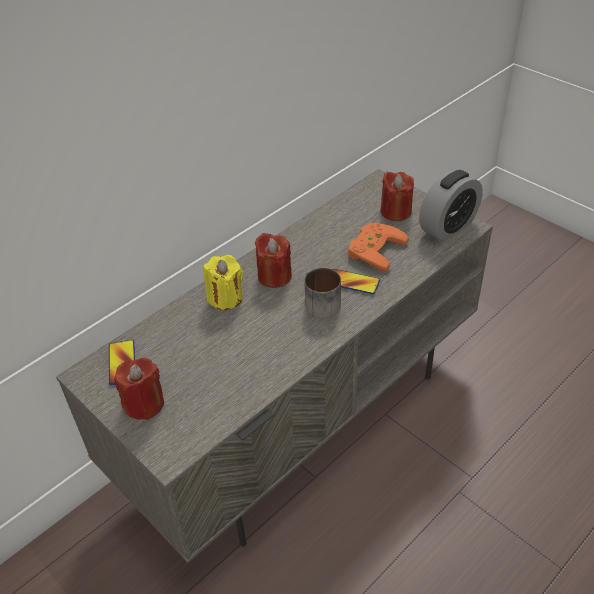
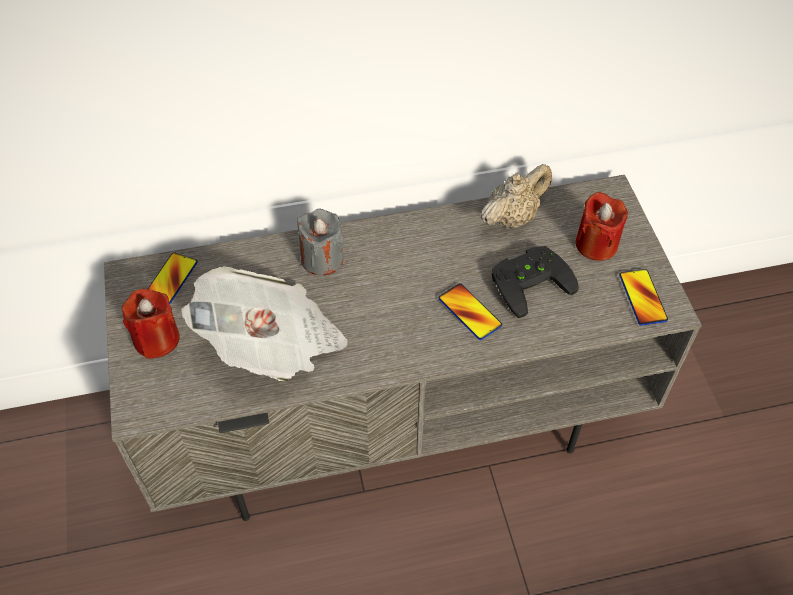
camera: 30 degrees right, 10 degrees up
yellow candle [203,255,243,310] -> grey candle [297,209,344,275]
red candle [255,233,292,288] -> none
mug [305,268,341,318] -> none
orange game controller [348,223,409,272] -> black game controller [492,246,579,318]
alarm clock [419,170,483,242] -> phone [619,269,668,326]
none -> newspaper [181,266,348,381]
none -> beige teapot [480,164,552,229]

